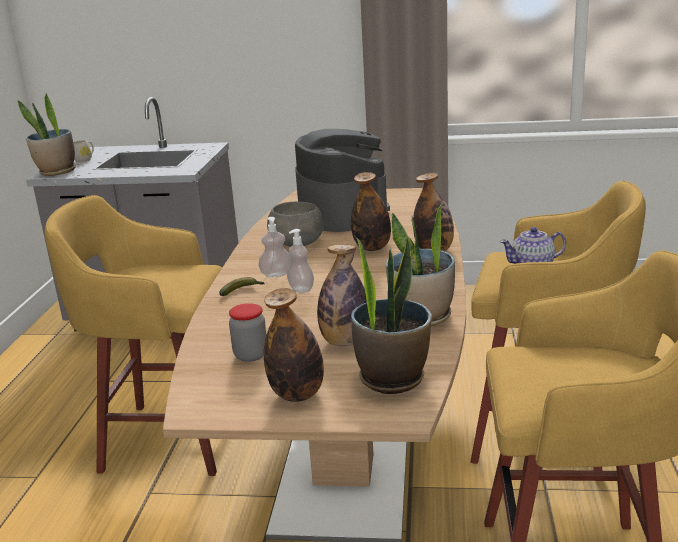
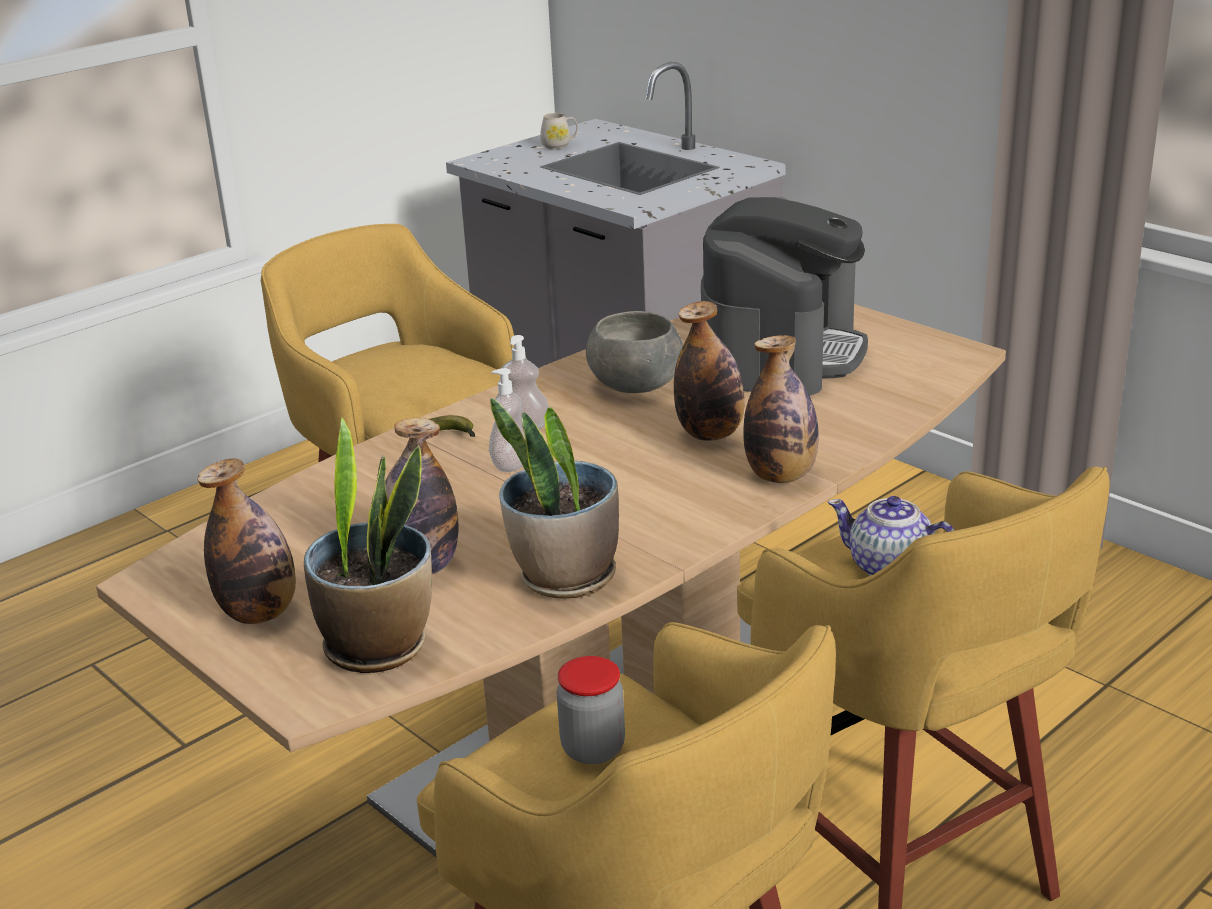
camera: 40 degrees right, 5 degrees up
potted plant [18,93,76,176] -> none
jar [229,303,266,362] -> jar moved to [557,656,625,764]

